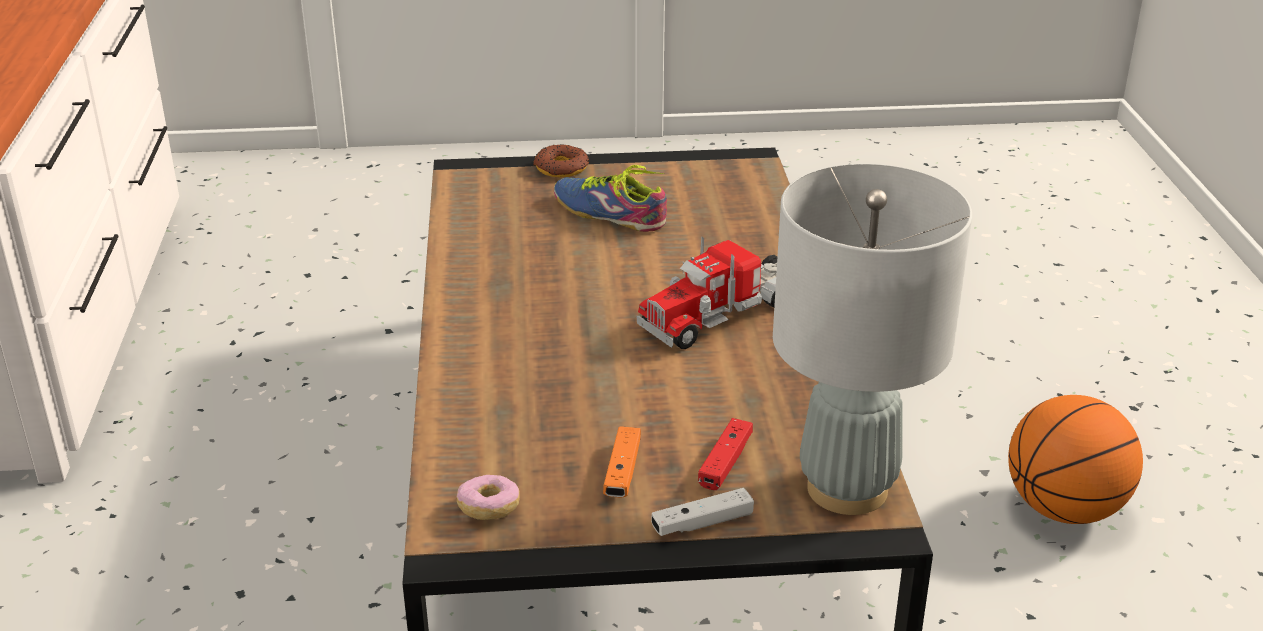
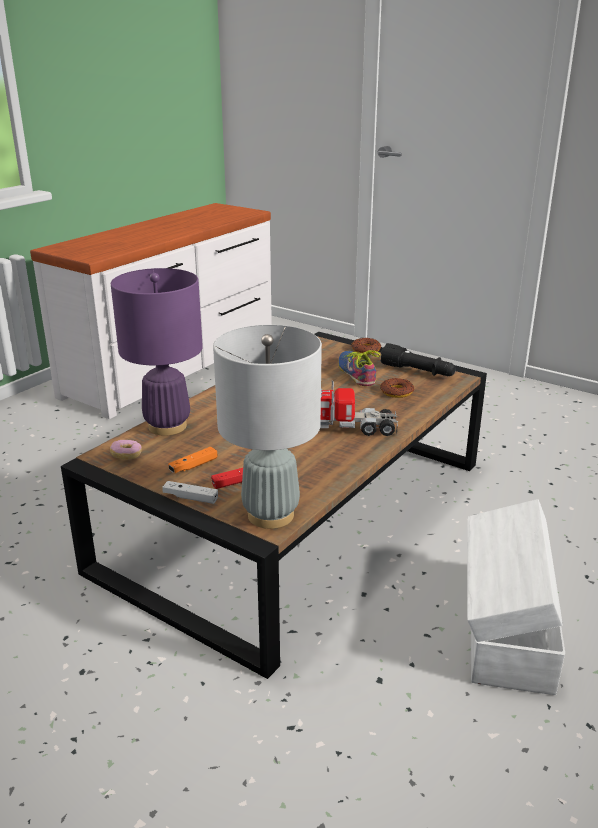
camera: 40 degrees right, 5 degrees down
basketball [1008,395,1143,524] -> white storage box [467,499,565,695]
none -> purple table lamp [111,268,203,436]
none -> black flashlight [380,343,456,376]
none -> donut [380,378,414,398]

